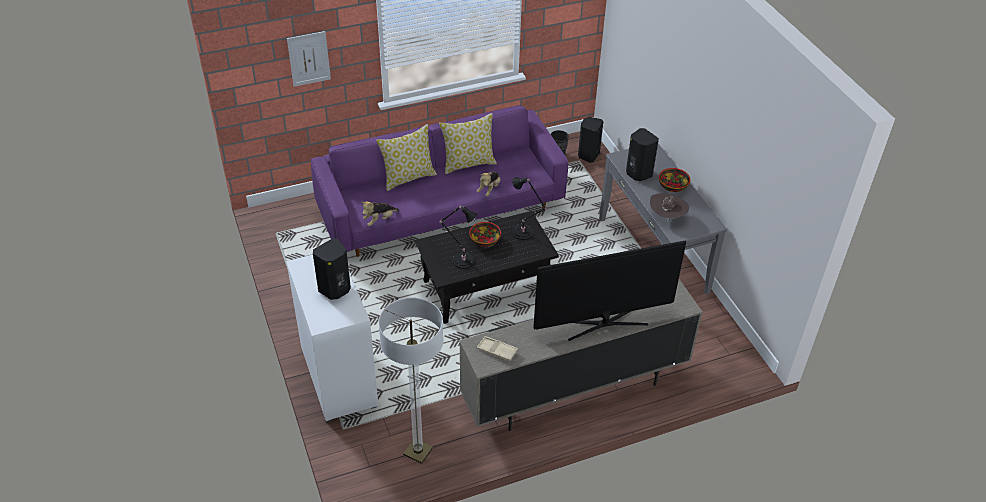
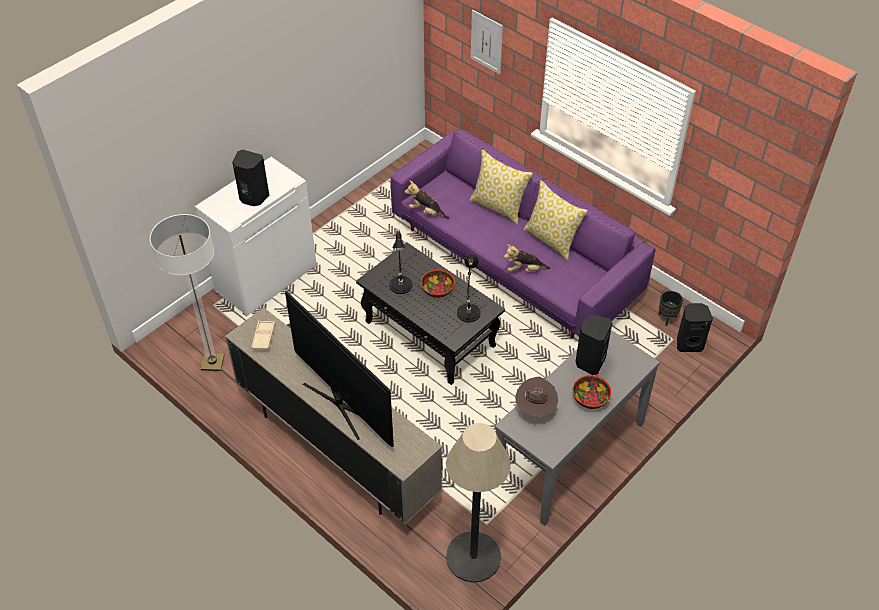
camera: 65 degrees right, 5 degrees up
none -> floor lamp [446,423,511,583]

